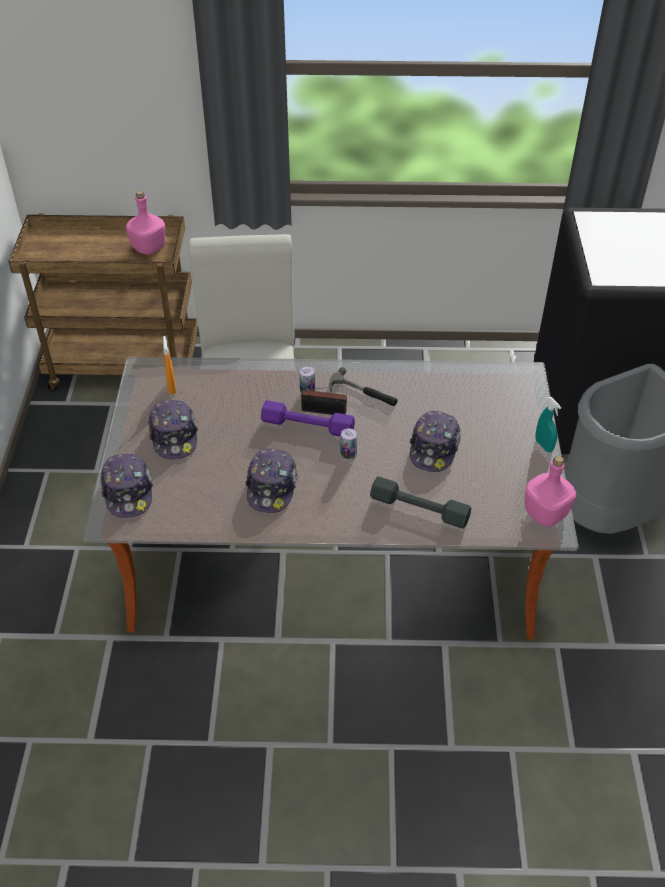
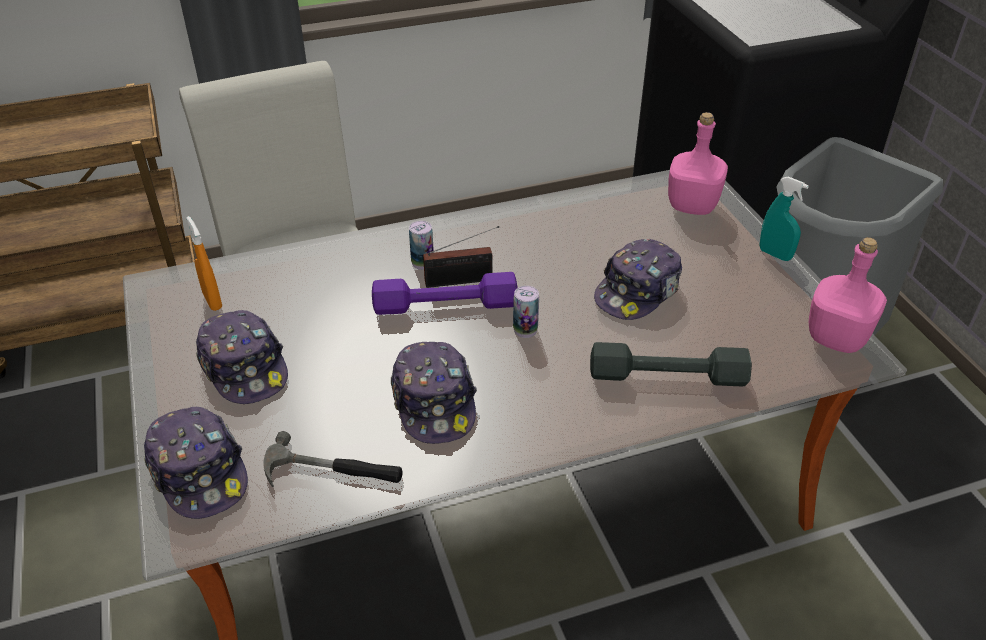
camera: 20 degrees left, 5 degrees down
pink bottle [126,191,165,255] -> pink bottle moved to [668,112,728,215]
hammer [329,367,397,406] -> hammer moved to [263,431,403,487]
cap [410,411,460,472] -> cap turned 45 degrees clockwise [594,239,682,320]

